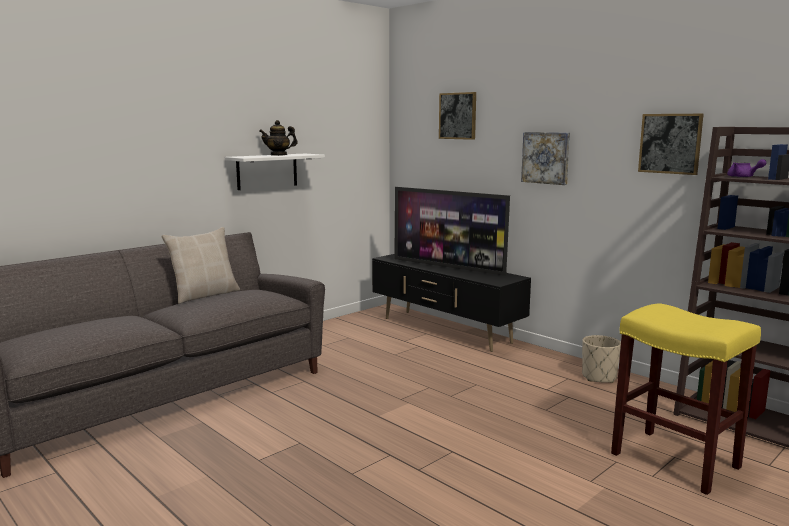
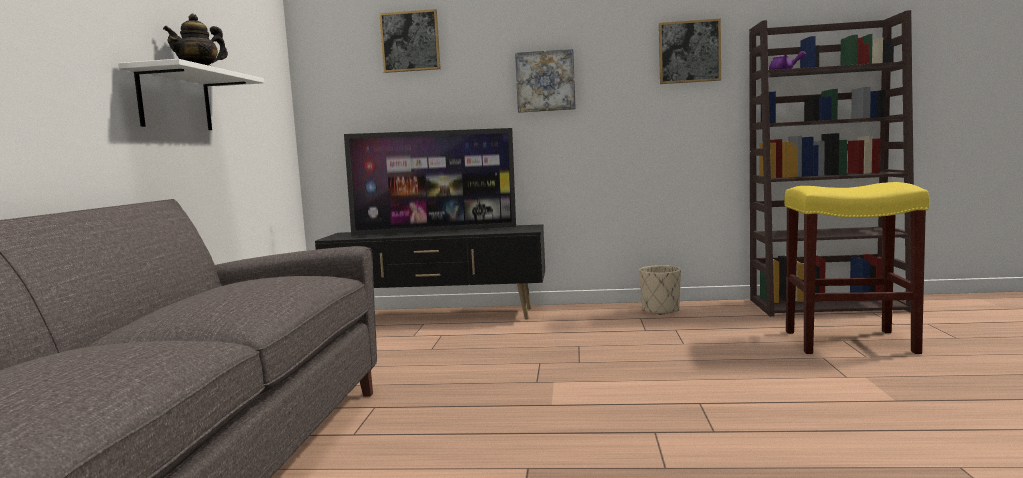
camera: 40 degrees left, 5 degrees down
beige pillow [161,227,240,304] -> none

